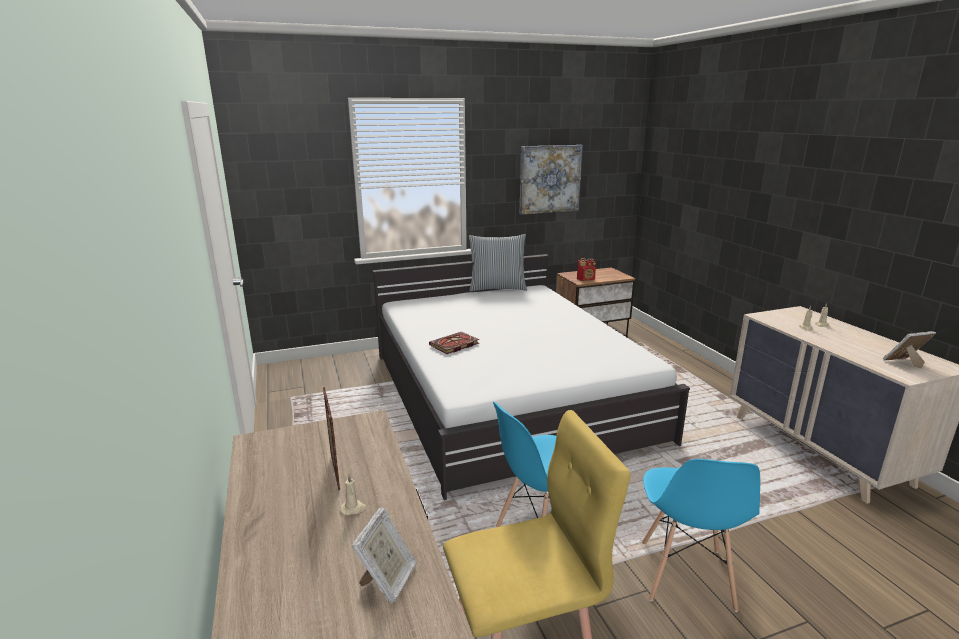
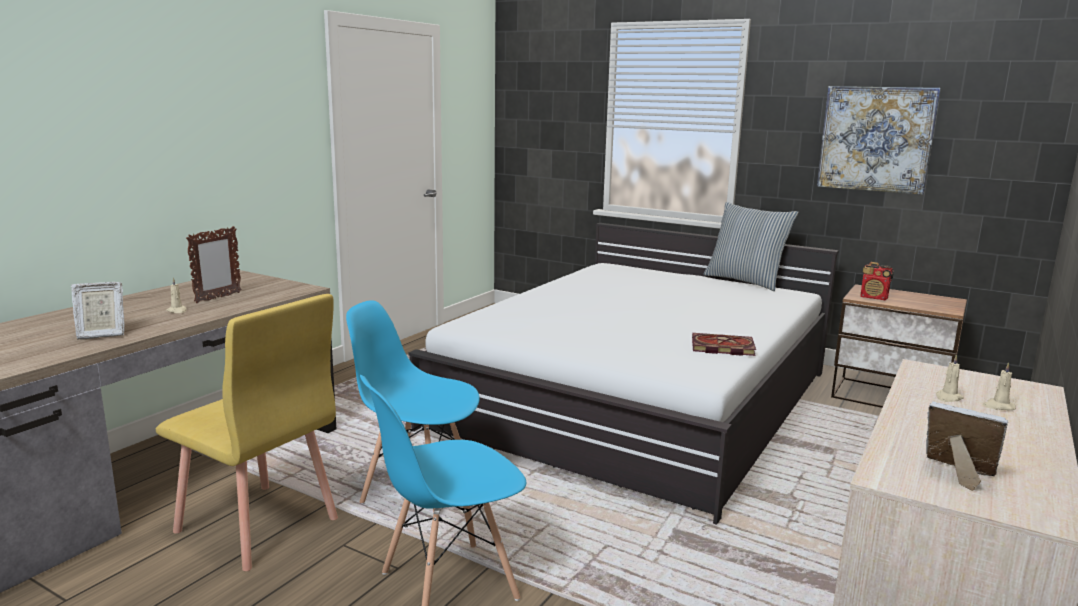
camera: 50 degrees right, 5 degrees down
book [429,332,479,354] -> book moved to [692,333,756,356]

